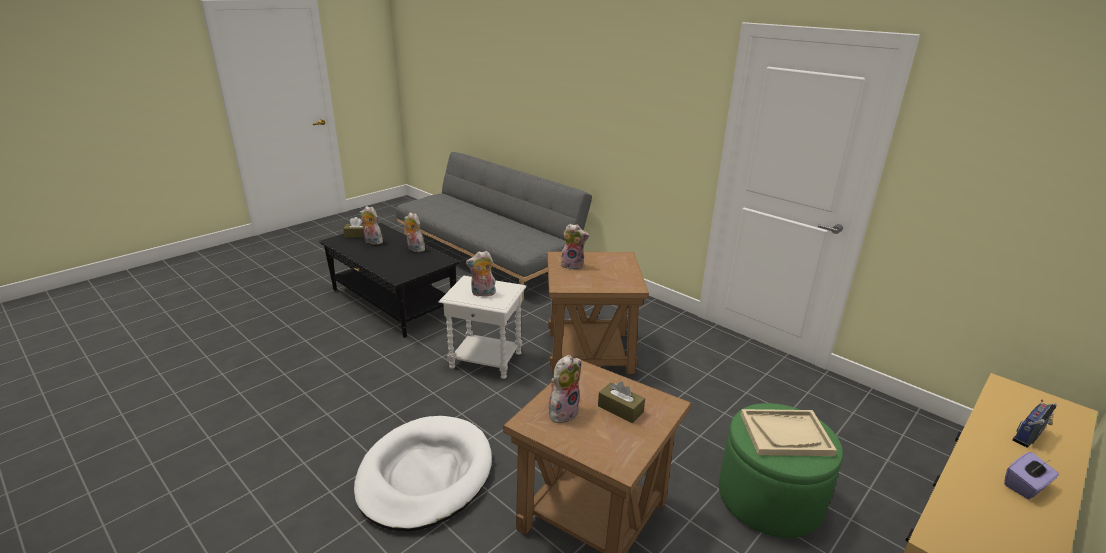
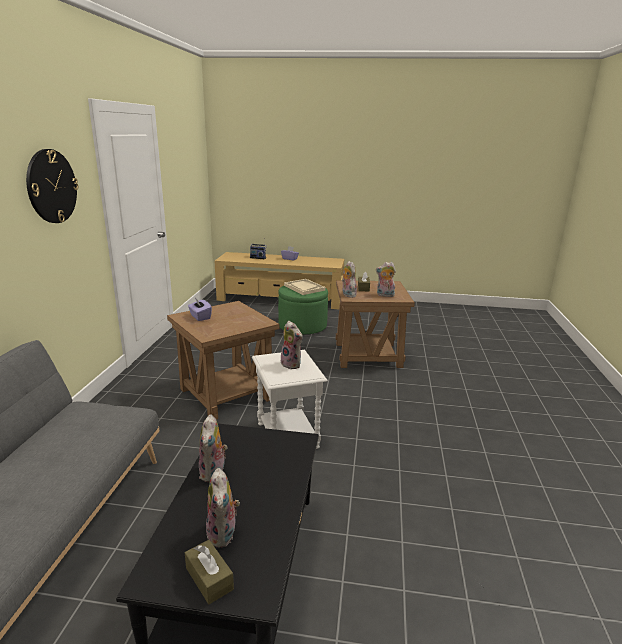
camera: 125 degrees left, 5 degrees down
white dog bed [354,416,492,531] -> none
plush toy [561,224,589,270] -> plush toy moved to [342,261,357,298]
none -> wall clock [26,149,78,223]
none -> purple tissue box [188,298,212,321]

